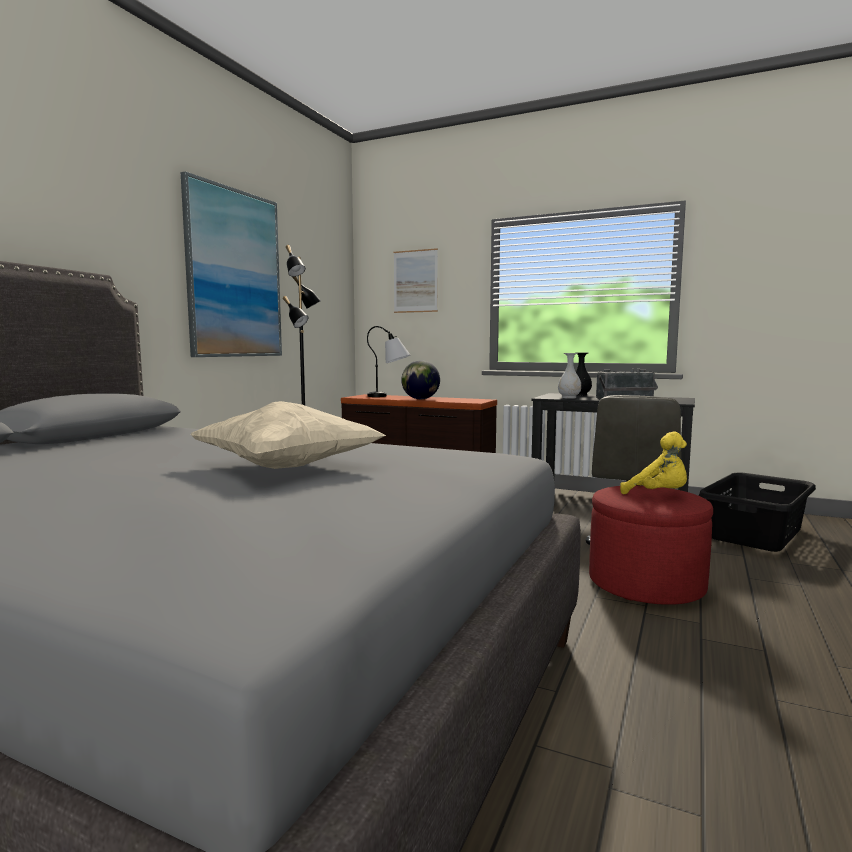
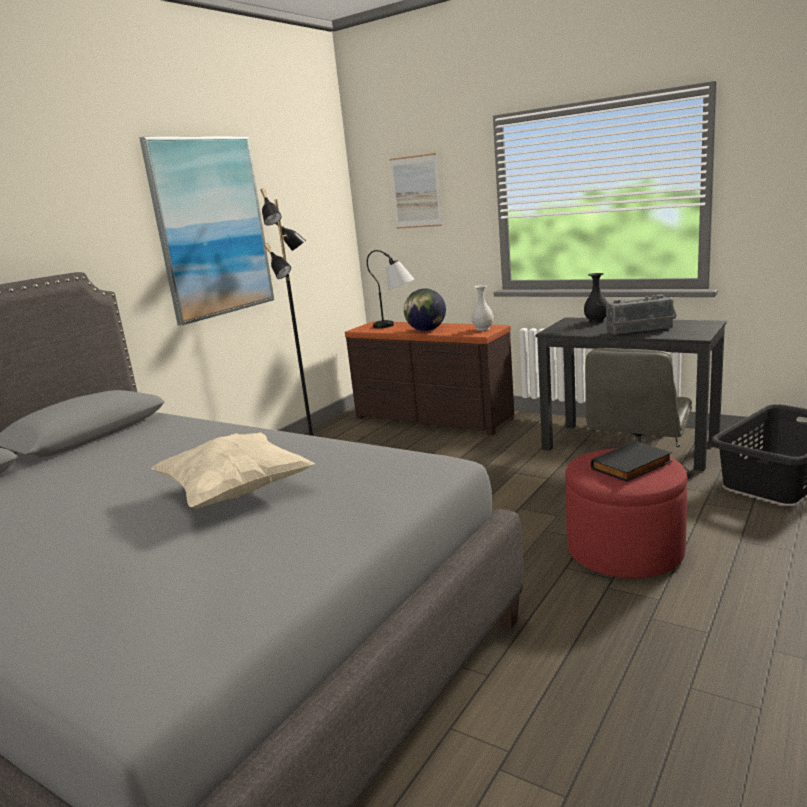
camera: 10 degrees right, 10 degrees up
white vase [558,353,581,399] -> white vase moved to [472,285,494,331]
yellow plush toy [620,431,687,494] -> black book [591,441,672,482]

